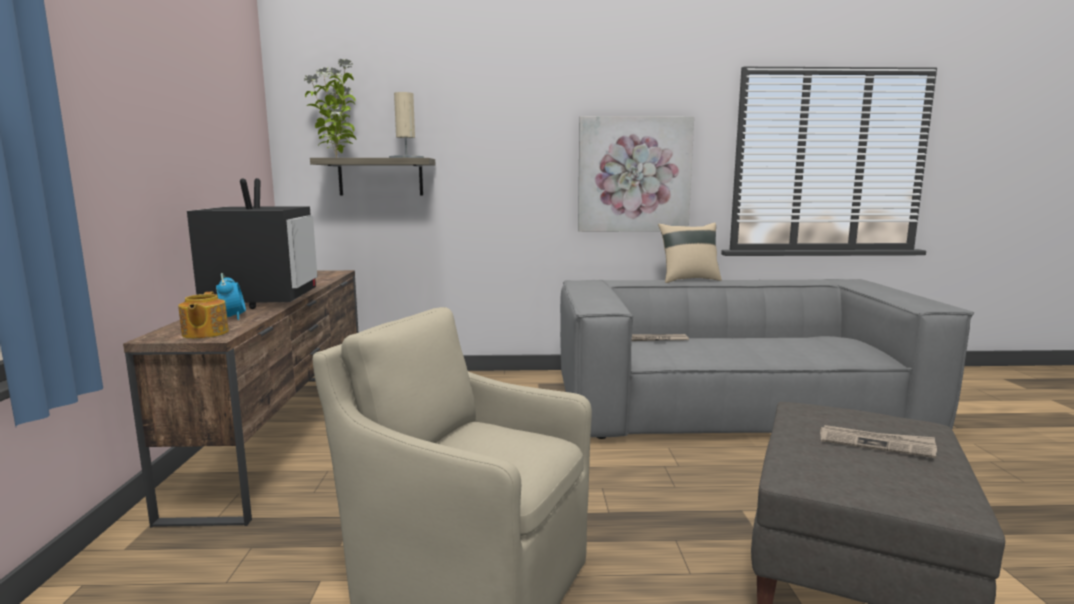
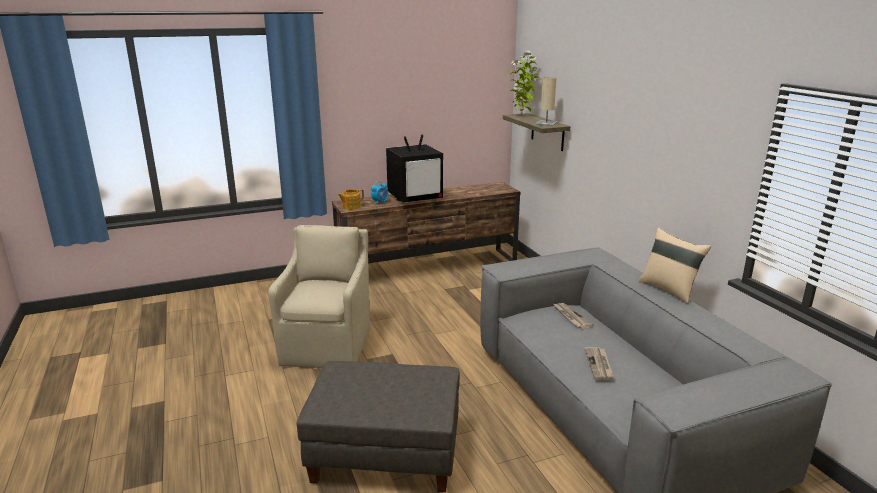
camera: 70 degrees right, 10 degrees up
picture [578,116,694,232] -> none
newspaper [820,425,937,458] -> newspaper moved to [584,347,614,380]

